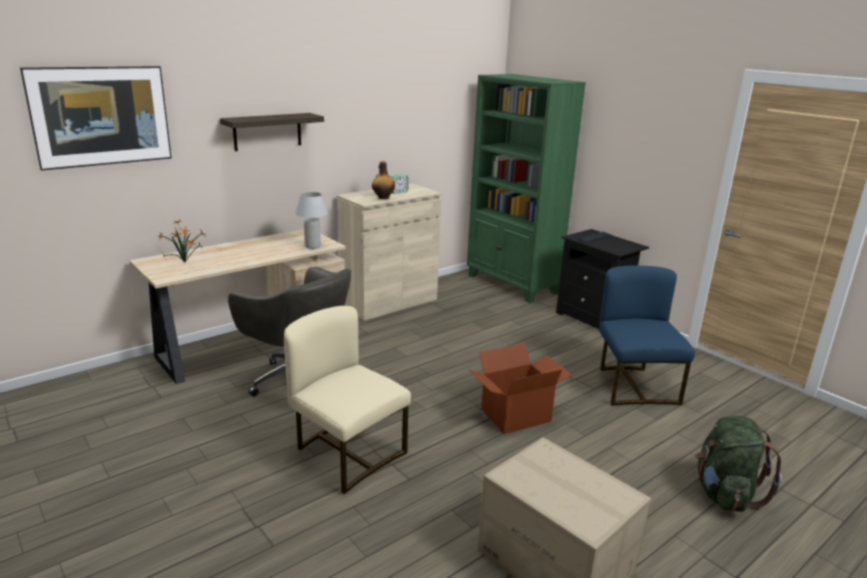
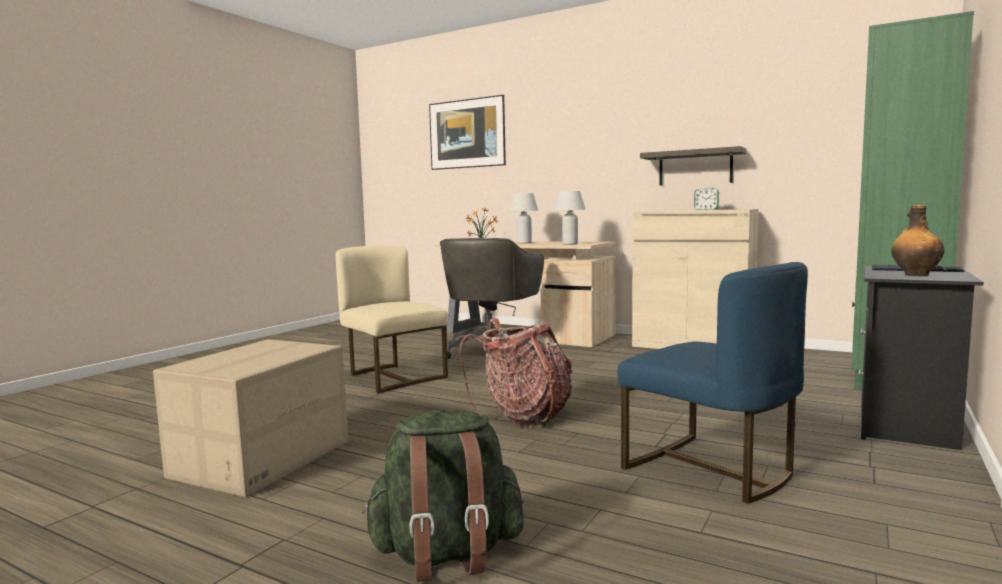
camera: 70 degrees right, 15 degrees down
shelf [220,113,324,151] -> shelf moved to [640,146,746,186]
beige chair [284,306,411,494] -> beige chair turned 60 degrees counterclockwise [336,245,448,394]
bottle [372,161,395,199] -> bottle moved to [891,205,944,276]
cardboard box [469,343,572,434] -> backpack [459,318,572,428]
blue chair [599,266,695,406] -> blue chair turned 75 degrees clockwise [617,262,808,504]
none -> white table lamp [510,193,539,243]

